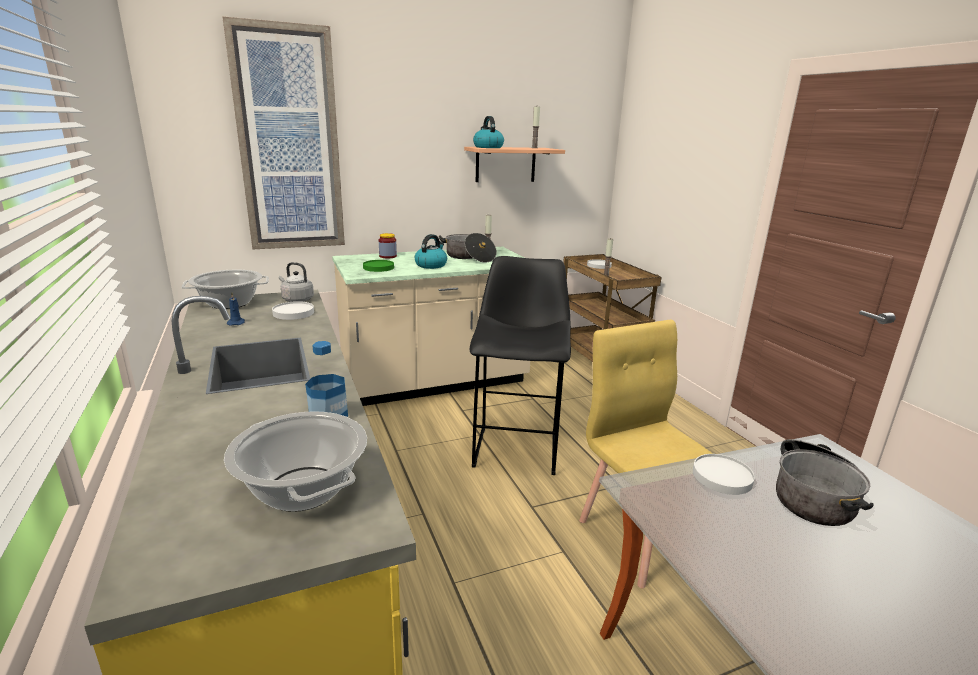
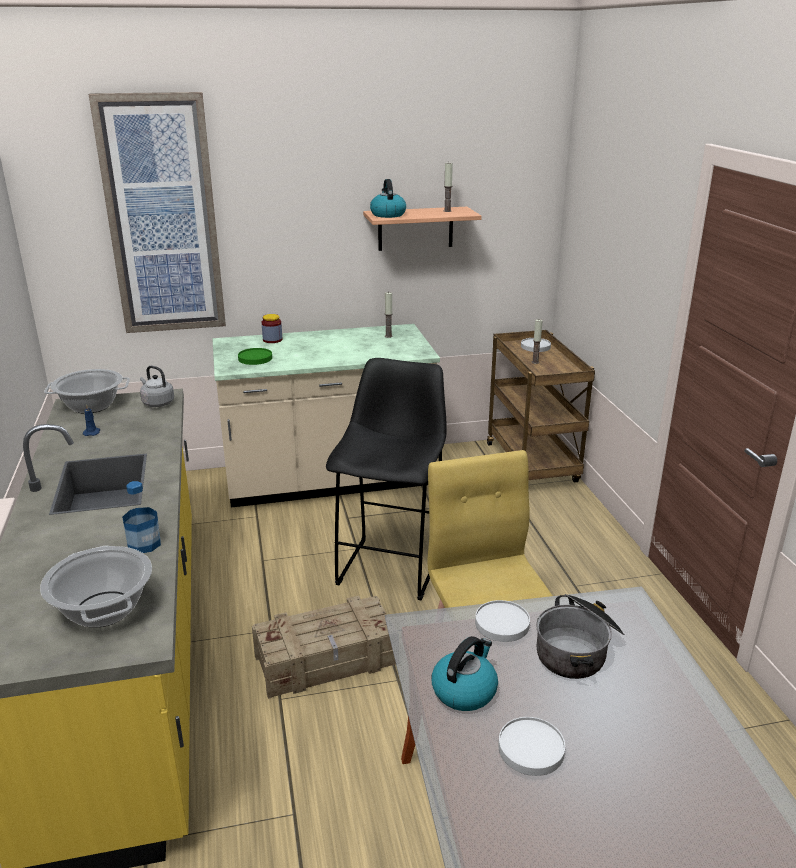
camera: 10 degrees right, 5 degrees up
white plate [272,301,314,320] -> white plate moved to [498,717,565,776]
kettle [415,234,447,269] -> kettle moved to [431,636,498,711]
cooking pot [439,233,497,263] -> none
none -> crate [252,596,396,699]

